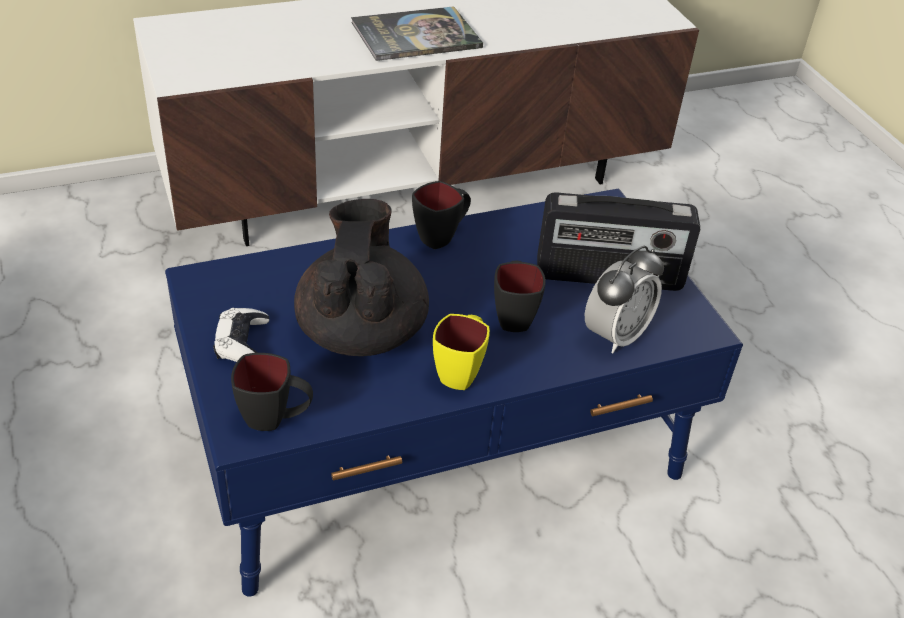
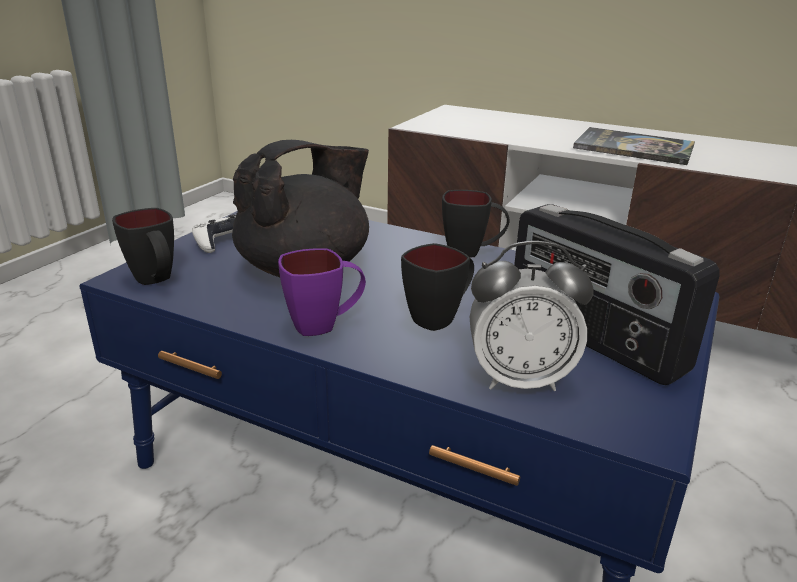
camera: 50 degrees right, 15 degrees down
yellow mug [433,314,490,390] -> purple mug [278,248,366,336]

